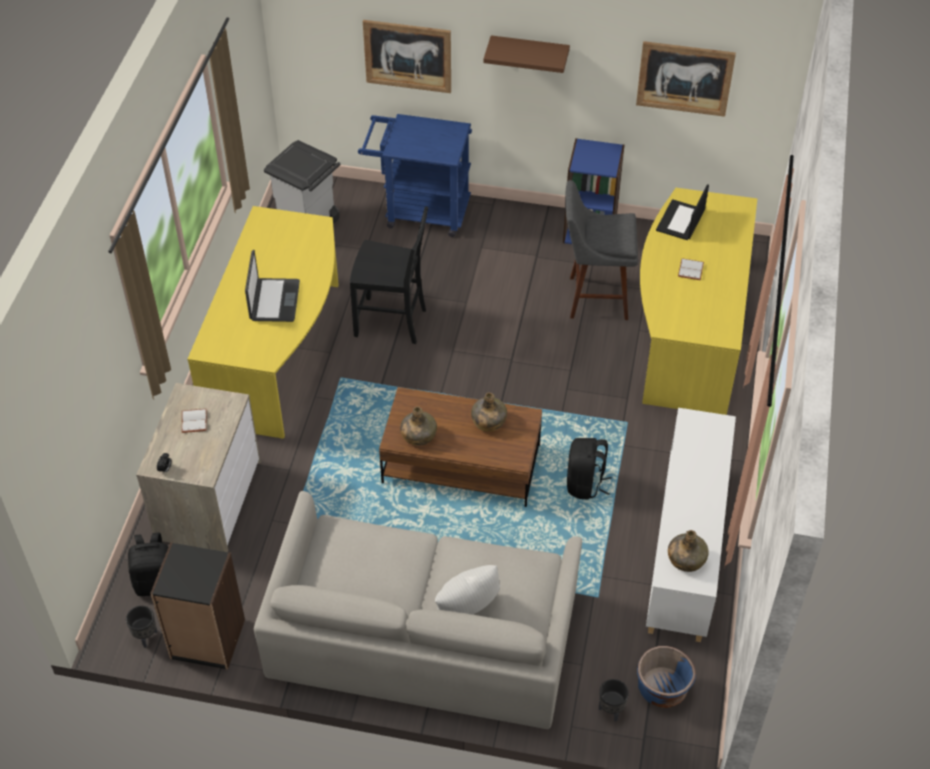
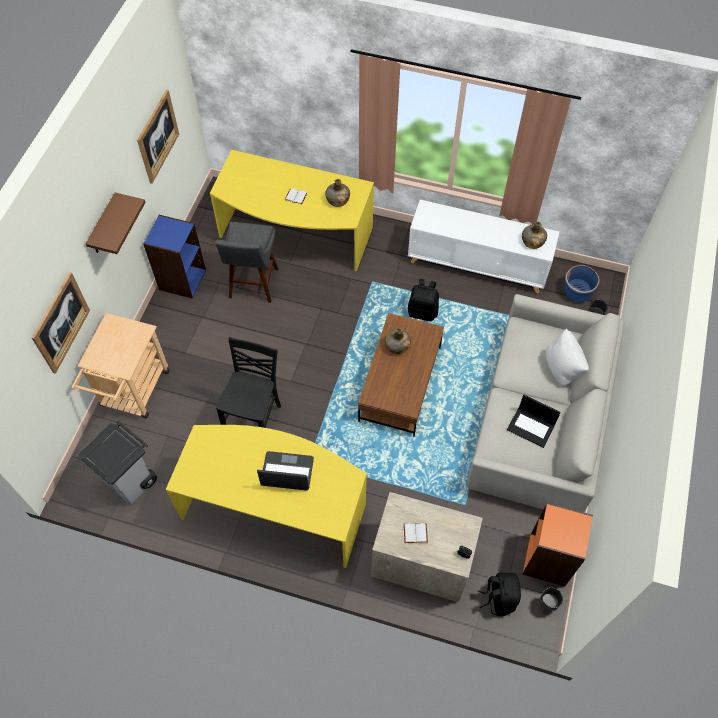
camera: 85 degrees left, 10 degrees up
black bookcase [150,542,245,669] -> orange bookcase [522,502,593,587]
blue cart [358,114,472,237] -> beige cart [72,313,169,418]
green bottle [400,407,437,446] -> green bottle moved to [325,179,350,207]
laptop [656,184,709,240] -> laptop moved to [507,395,561,448]

